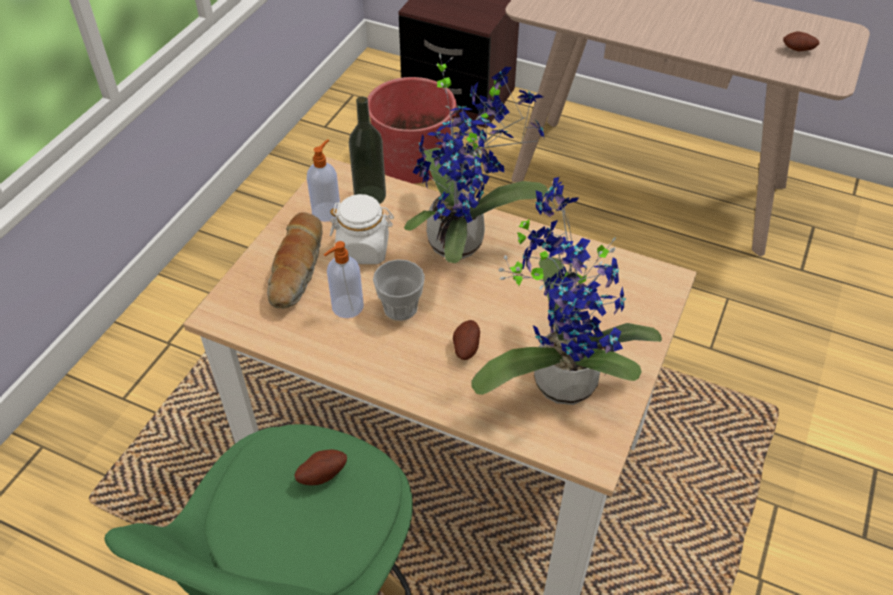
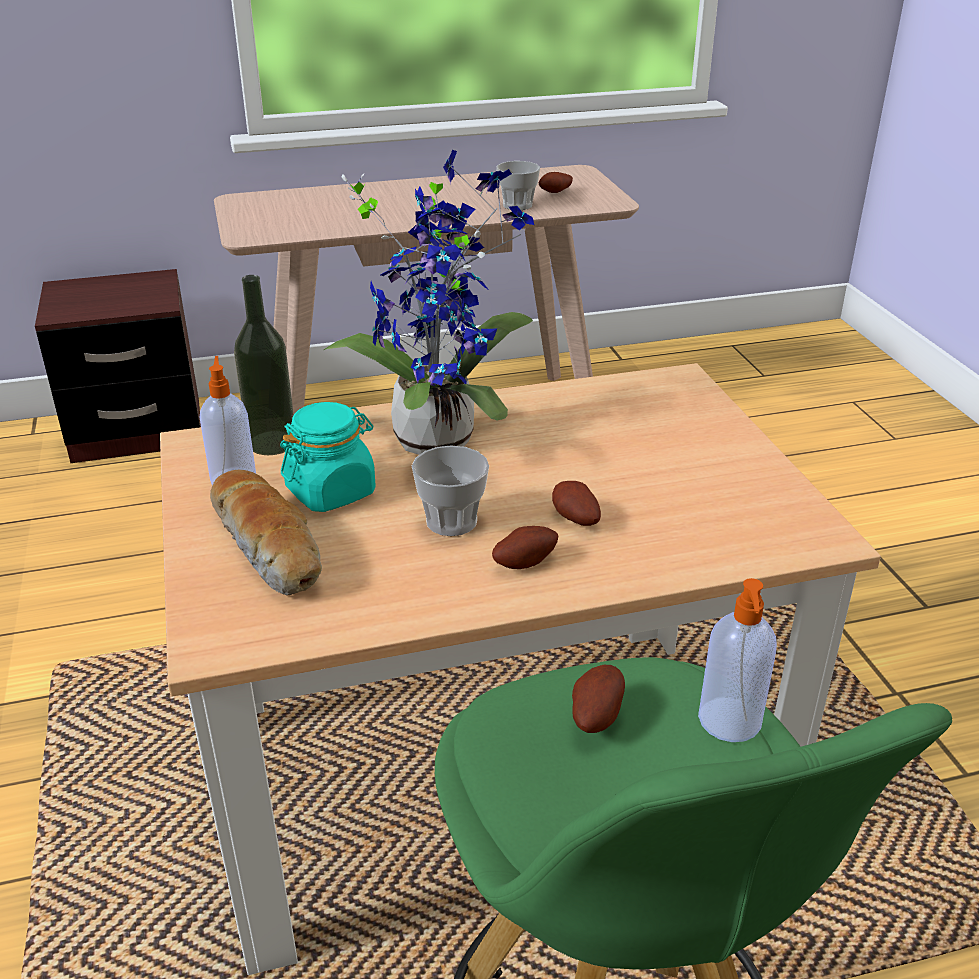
camera: 40 degrees left, 15 degrees down
soap dispenser [324,241,364,318] -> soap dispenser moved to [698,578,777,742]
white jar [330,194,394,264] -> turquoise jar [280,402,376,512]
red bucket [367,77,460,184] -> none
potted plant [472,177,662,405] -> none
none -> potato [492,526,559,569]
none -> cup [496,161,540,210]

